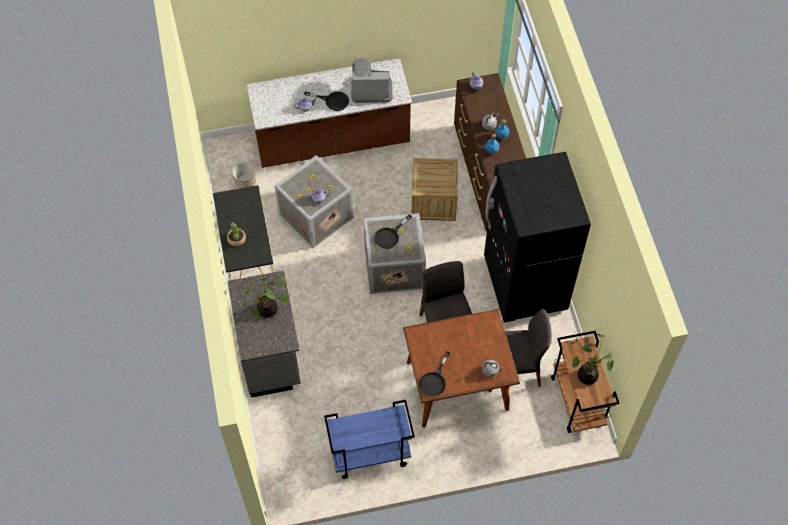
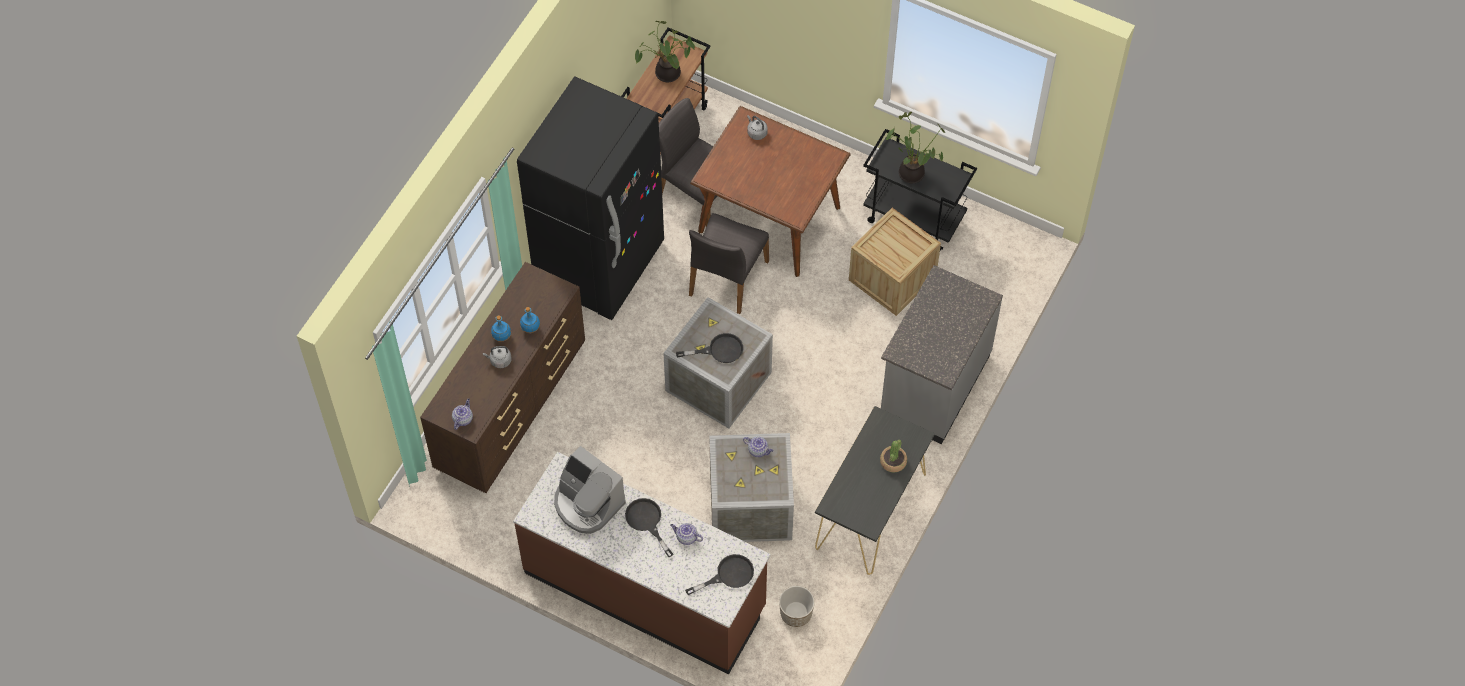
camera: 140 degrees left, 0 degrees up
potted plant [243,274,289,319] -> potted plant moved to [886,112,945,184]
blue cart [324,400,415,479] -> black cart [863,129,977,250]
crate [412,158,458,221] -> crate moved to [849,208,941,316]
black frying pan [419,351,450,396] -> black frying pan moved to [685,554,754,595]

